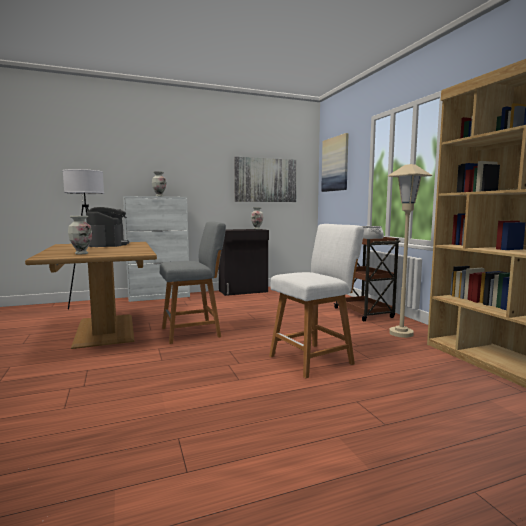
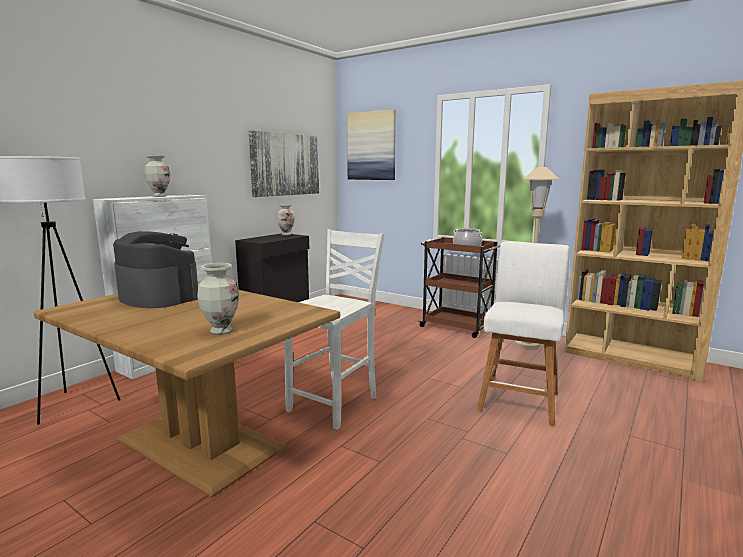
camera: 35 degrees left, 5 degrees up
grey stool [160,221,226,344] -> white chair [284,229,384,430]

